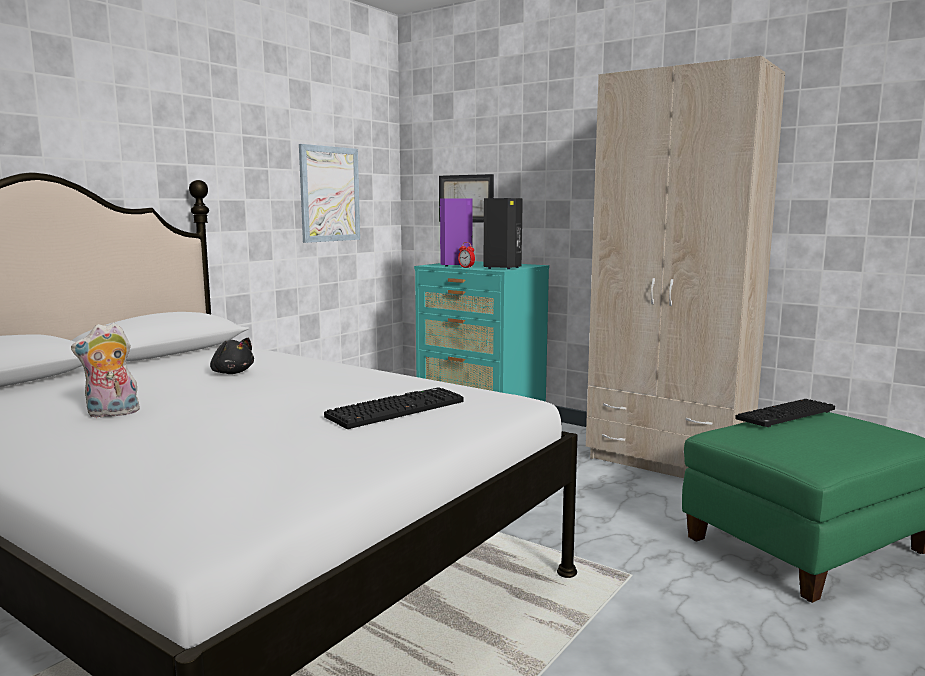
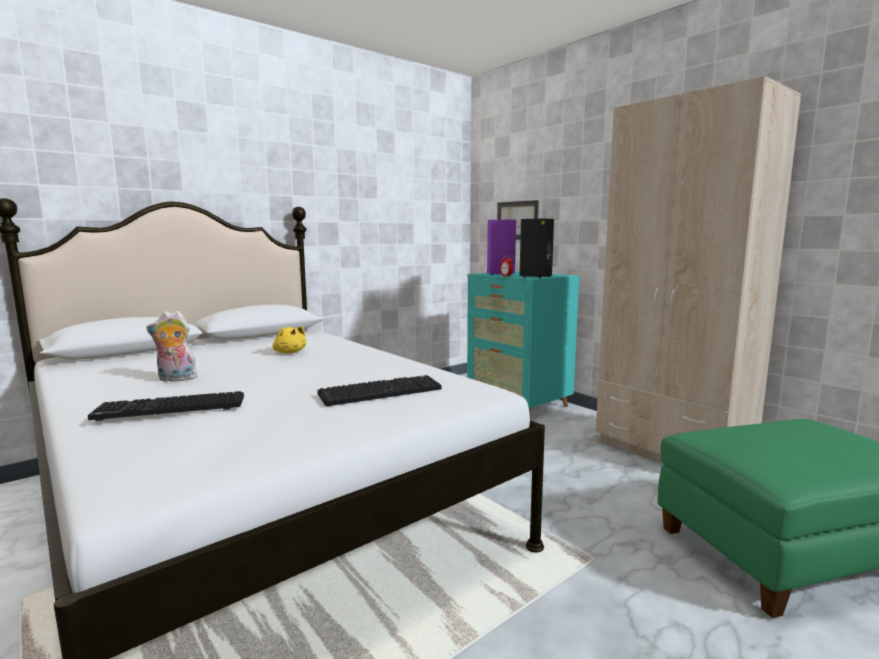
camera: 15 degrees right, 0 degrees up
black plush toy [210,338,254,374] -> yellow plush toy [273,326,306,354]
picture [299,144,360,243] -> none
keyboard [735,399,835,427] -> keyboard moved to [88,391,244,421]

